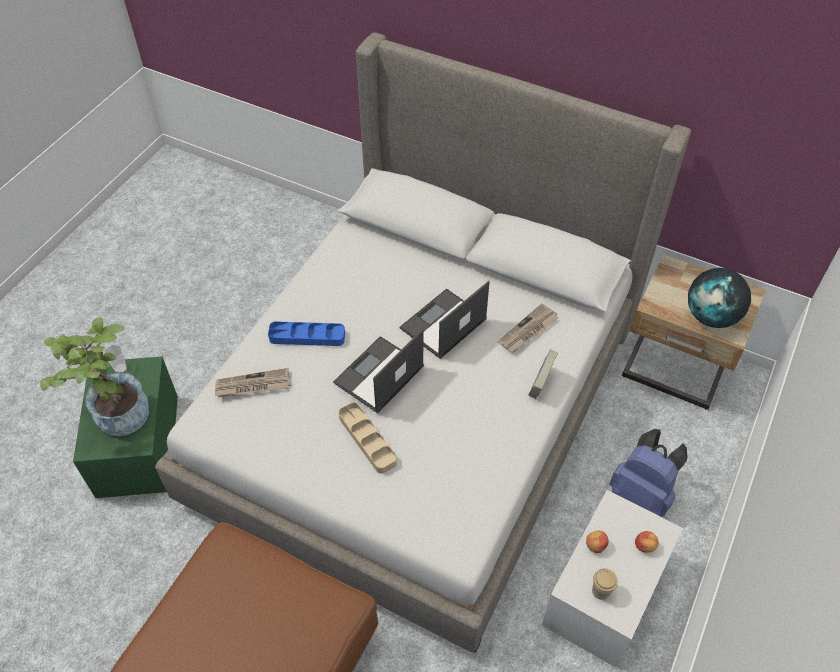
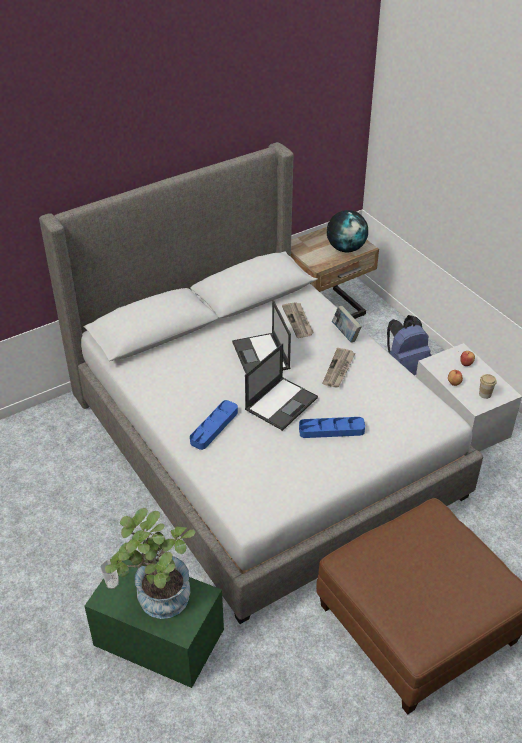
camera: 60 degrees left, 10 degrees down
newspaper [215,368,291,397] -> newspaper moved to [323,348,355,388]
laptop [333,329,424,413] -> laptop turned 120 degrees counterclockwise [245,343,318,431]
beige tray [339,402,397,474] -> blue tray [299,417,365,438]

